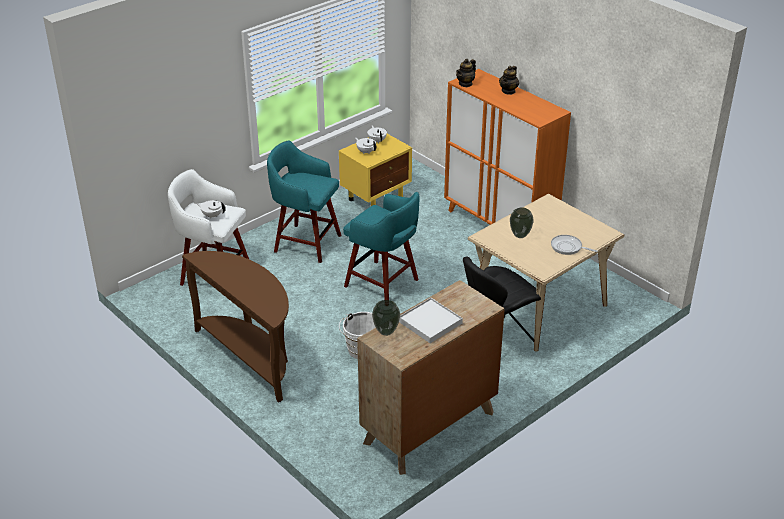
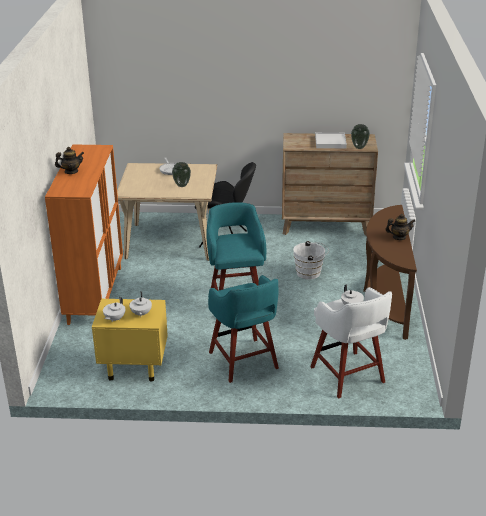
camera: 135 degrees left, 5 degrees down
teapot [456,59,476,87] -> teapot moved to [385,214,415,240]

